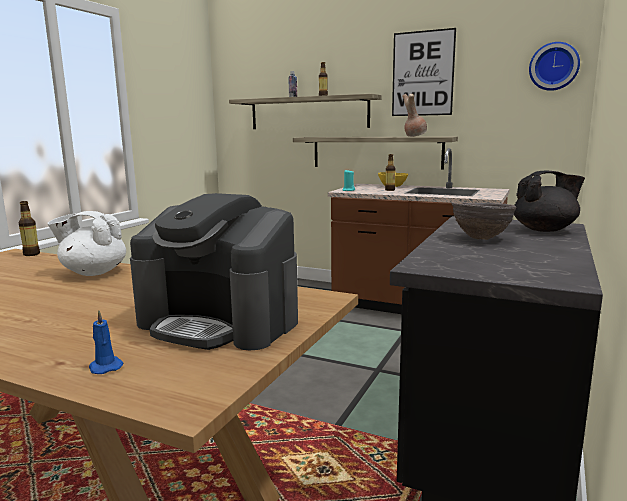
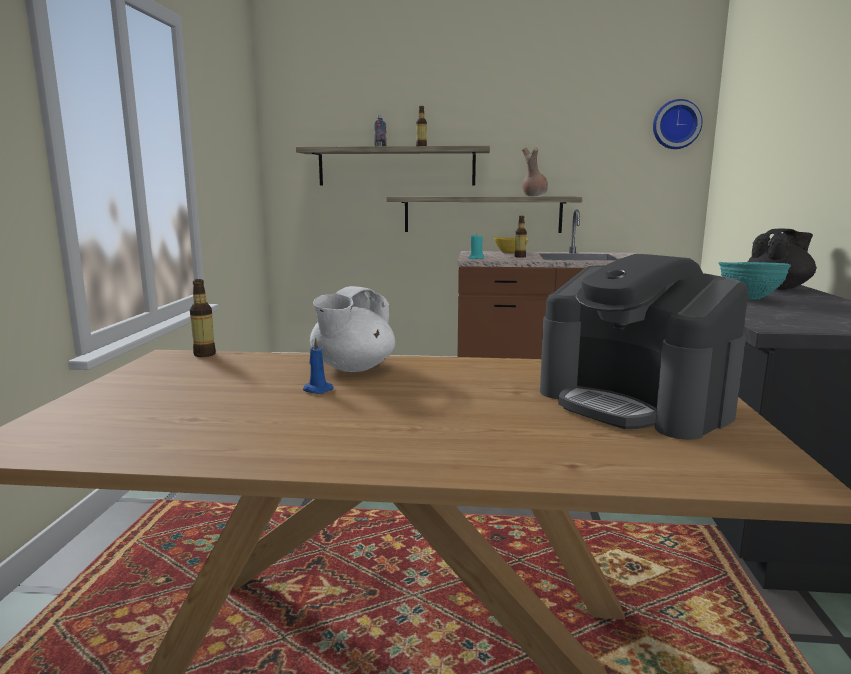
camera: 20 degrees left, 0 degrees up
white teapot [47,211,126,276] -> white teapot turned 45 degrees counterclockwise [310,286,395,372]
blue candle [89,310,124,374] -> blue candle moved to [303,337,334,394]
coffee machine [130,193,298,350] -> coffee machine turned 45 degrees clockwise [540,254,749,440]
picture [392,28,456,116] -> none
brown bowl [452,202,516,240] -> turquoise bowl [719,262,791,300]

